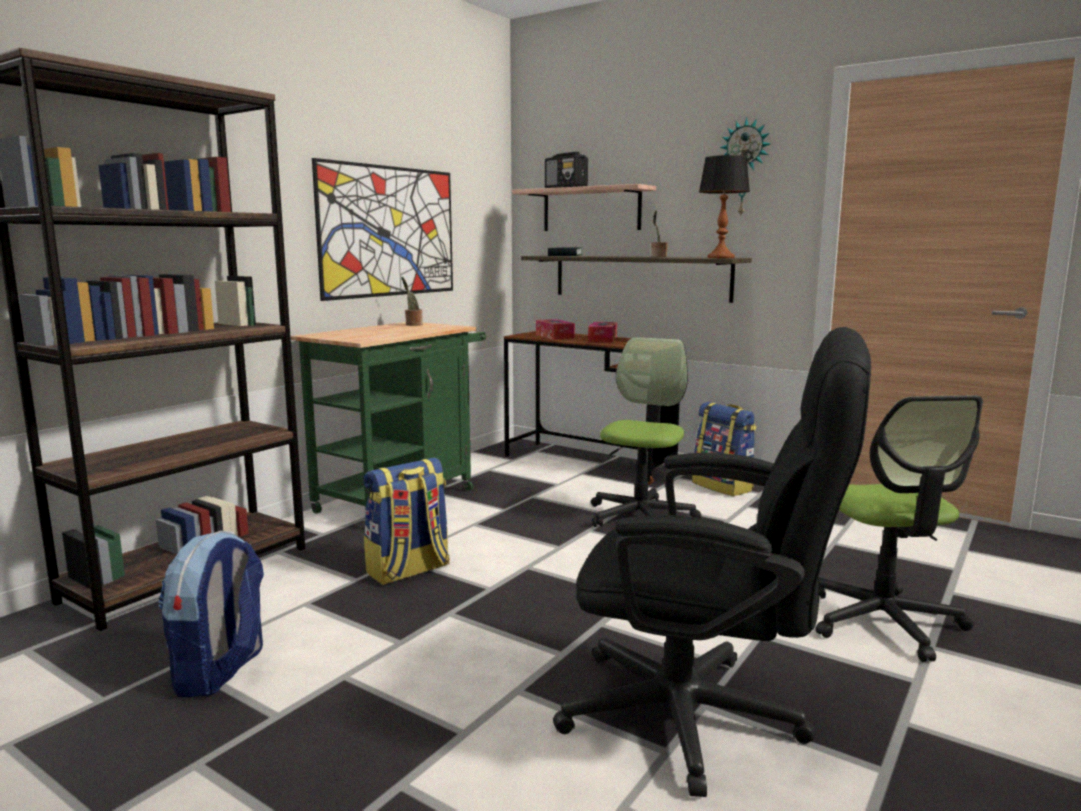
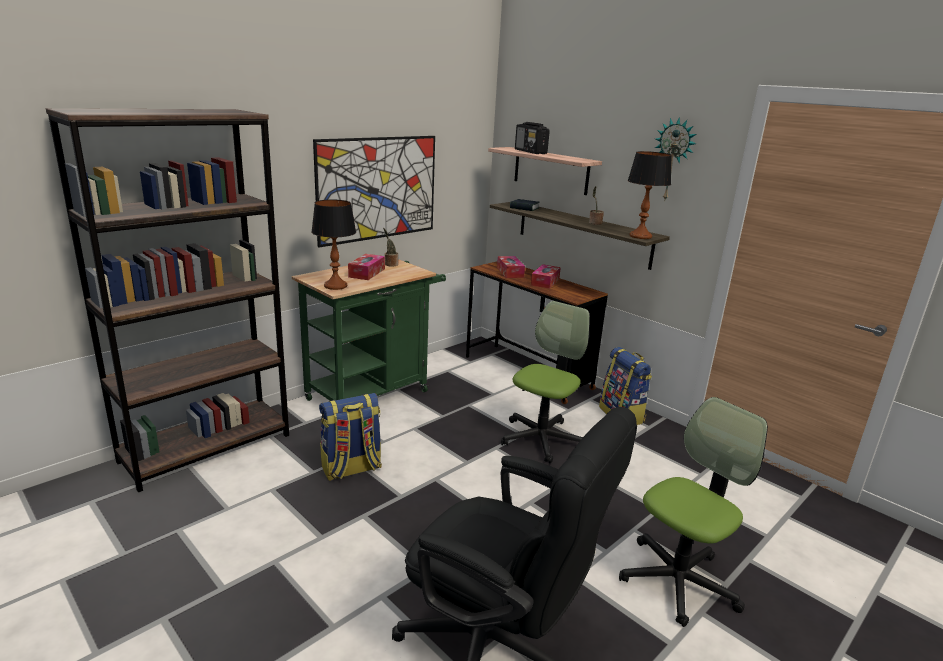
camera: 10 degrees right, 10 degrees up
backpack [158,531,264,697] -> none
office chair [815,395,983,662] -> office chair turned 135 degrees counterclockwise [619,397,768,627]
none -> table lamp [311,200,356,290]
none -> tissue box [348,254,385,280]

